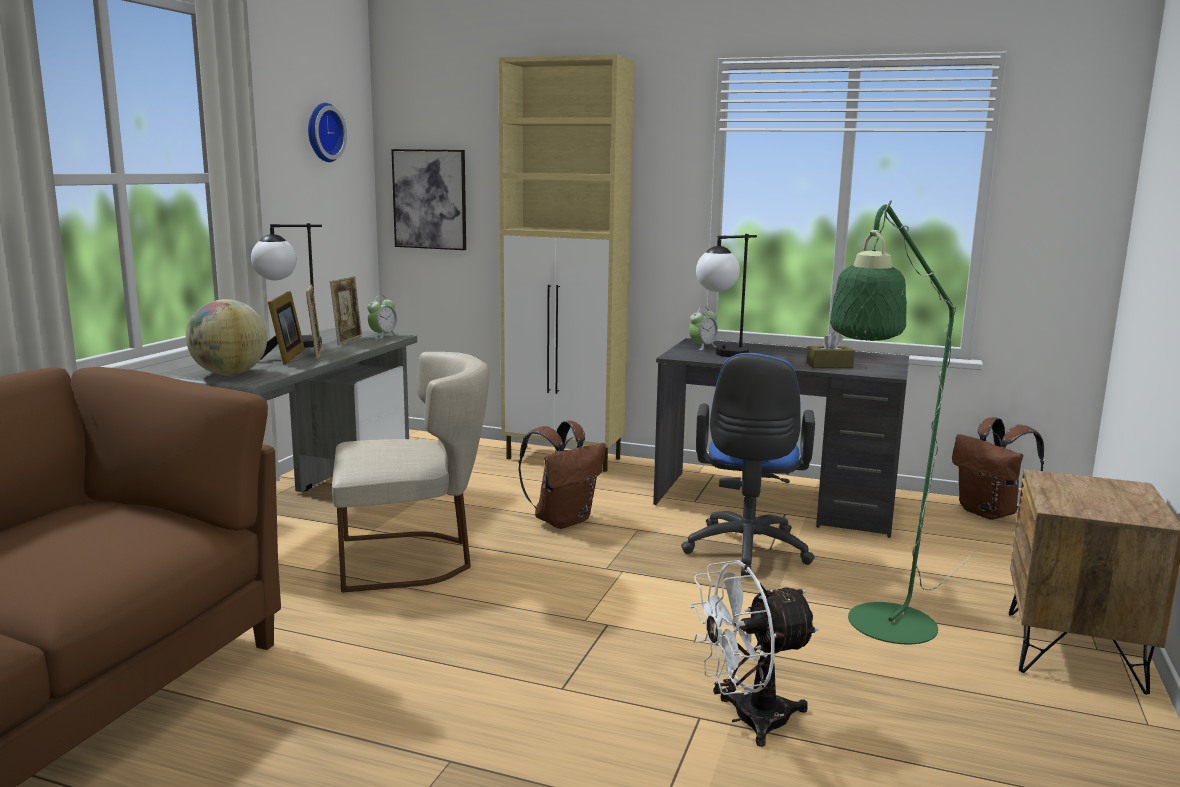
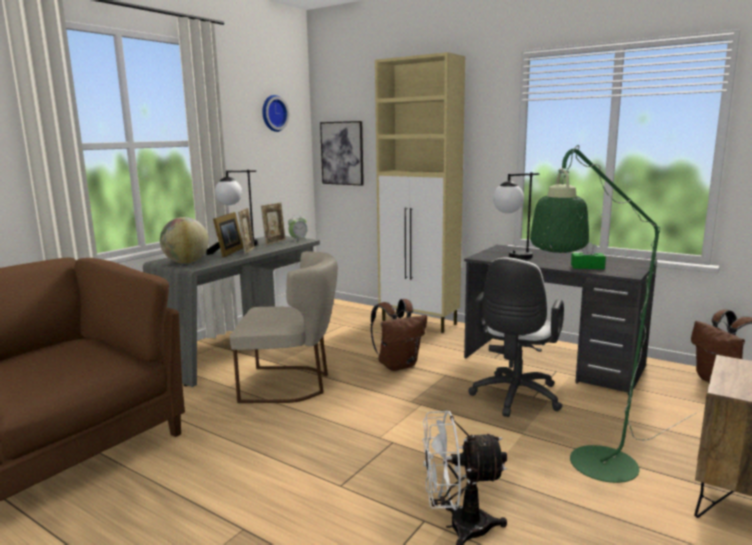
camera: 15 degrees right, 0 degrees up
blue office chair [681,353,815,576] -> white office chair [468,257,564,417]
alarm clock [689,306,718,350] -> none
brown tissue box [807,331,855,368] -> green tissue box [571,242,606,269]

